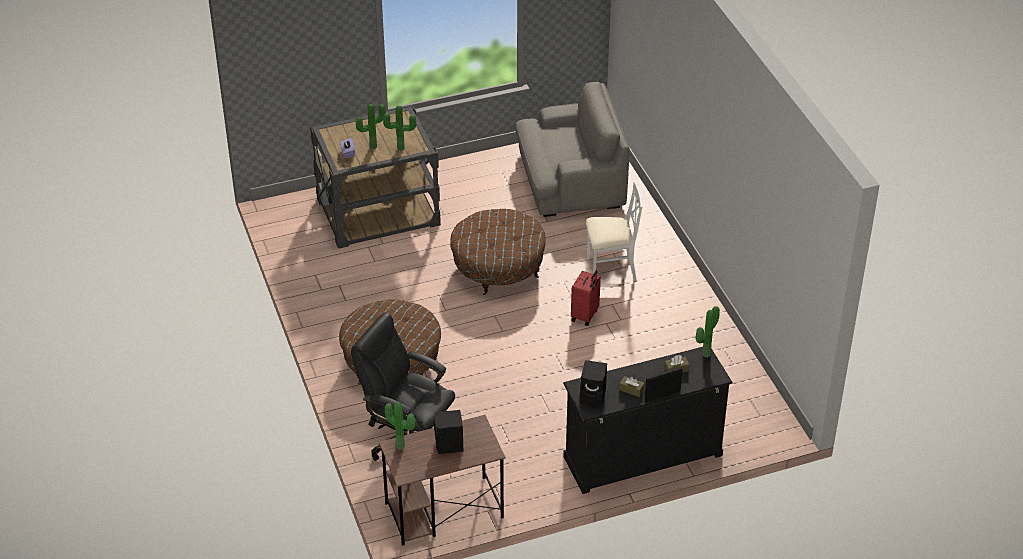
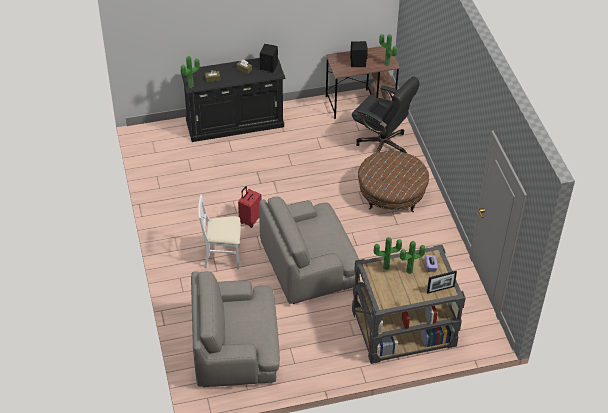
camera: 175 degrees left, 5 degrees up
brown ottoman [450,209,546,295] -> grey armchair [259,196,360,304]
picture frame [644,367,683,403] -> picture frame moved to [427,271,457,294]

